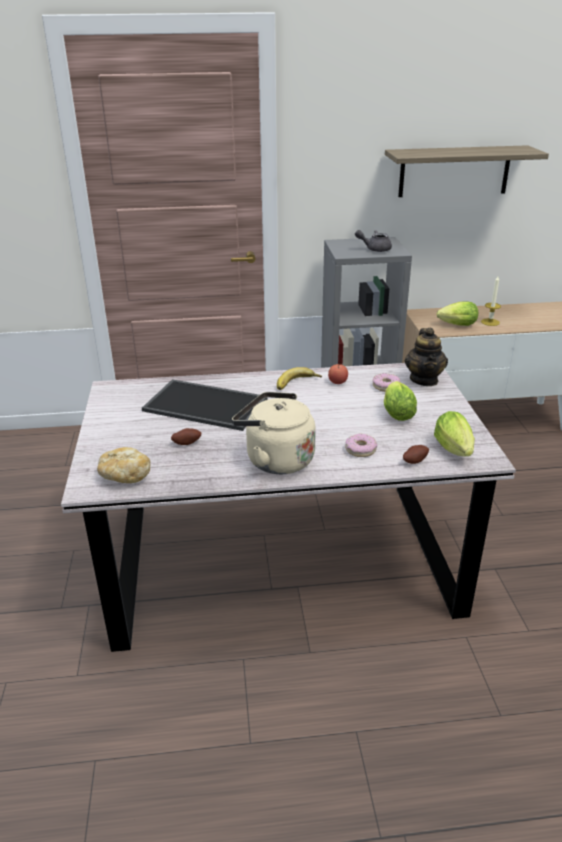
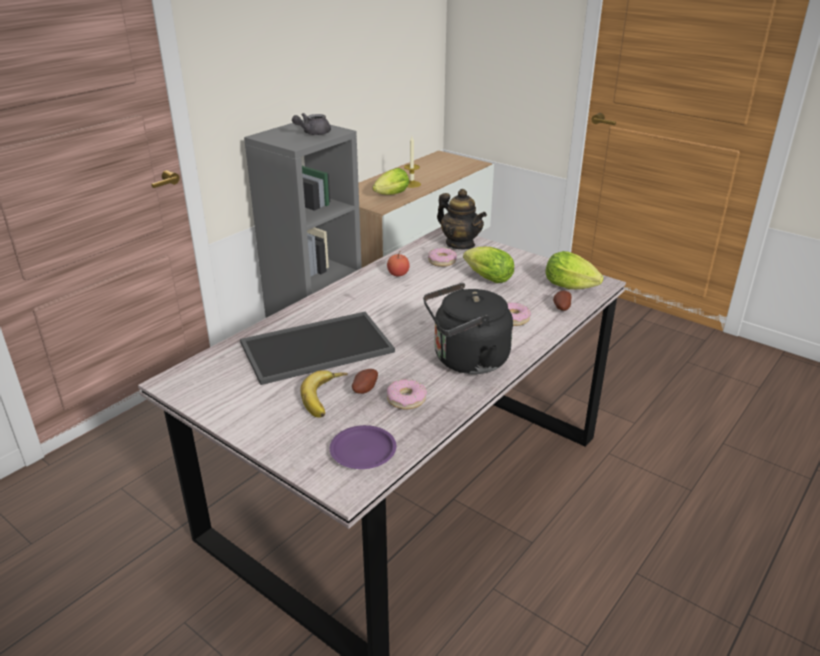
camera: 45 degrees left, 0 degrees up
bread [97,447,150,483] -> purple plate [330,425,396,469]
beige kettle [232,392,316,474] -> black kettle [423,283,513,374]
banana [277,367,322,390] -> banana moved to [300,370,348,417]
shelf [385,145,549,197] -> none
none -> donut [387,379,427,409]

